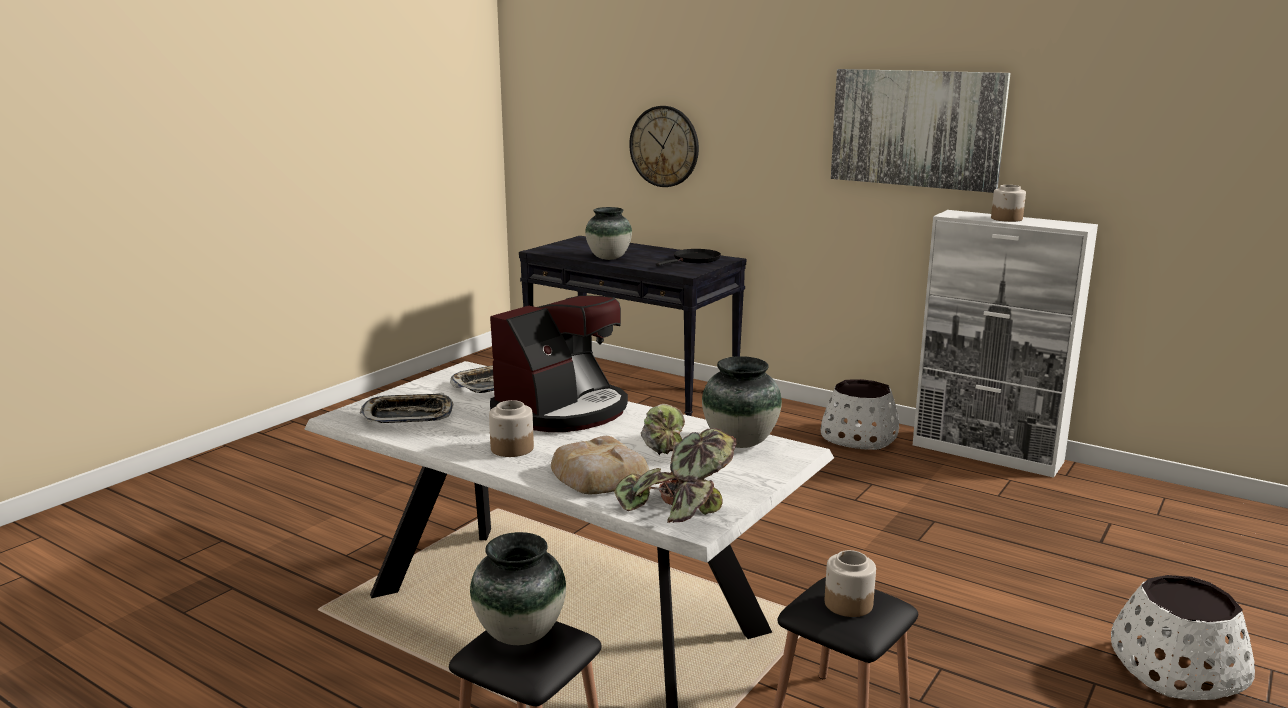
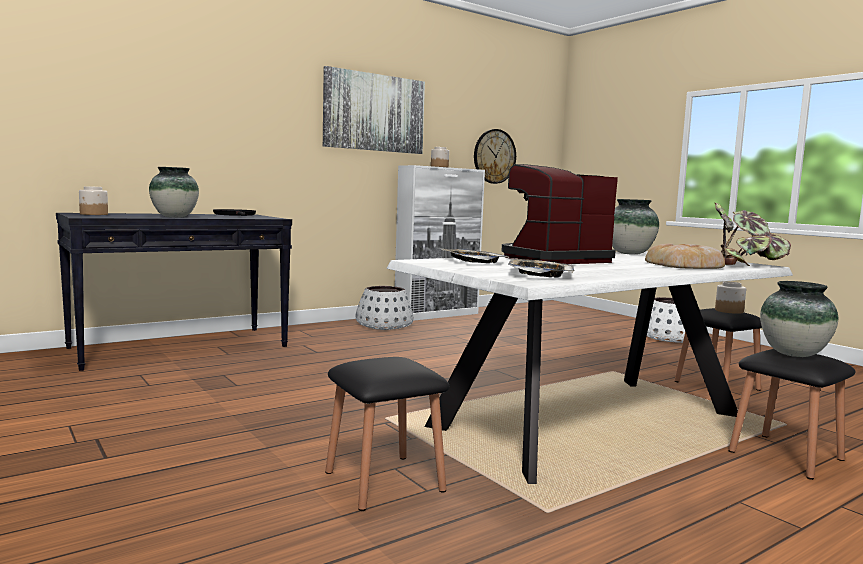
camera: 70 degrees left, 10 degrees down
jar [489,400,534,457] -> jar moved to [79,186,108,215]
coffee machine [490,295,628,432] -> coffee machine turned 90 degrees counterclockwise [502,164,618,264]
wall clock [629,106,699,187] -> wall clock moved to [474,129,516,184]
none -> black stool [325,357,449,511]

